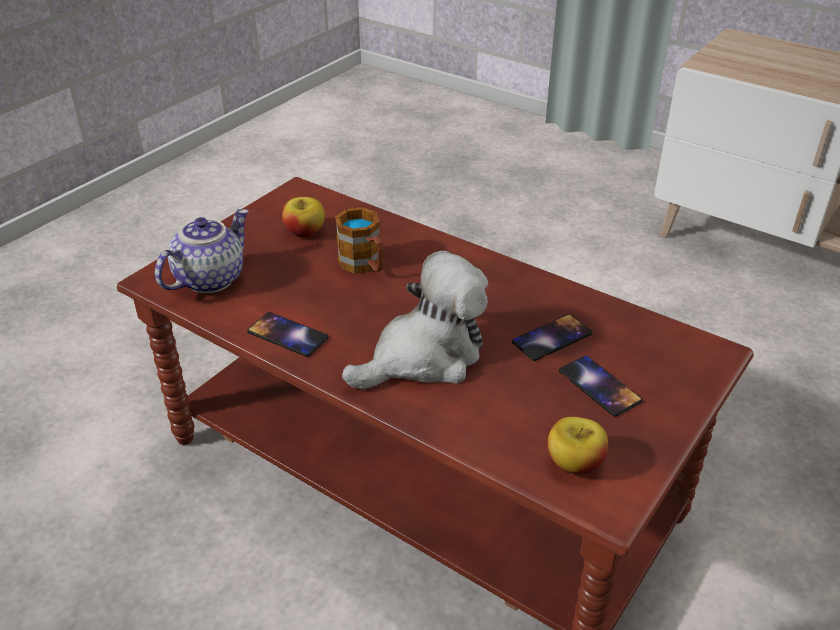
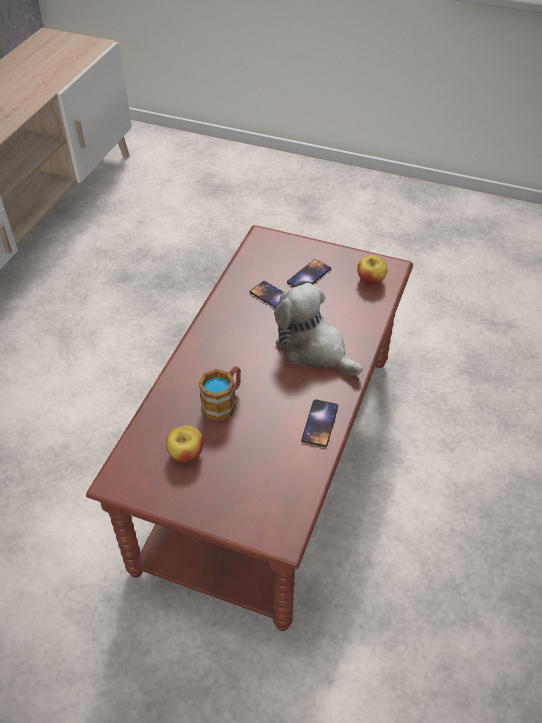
camera: 105 degrees left, 10 degrees up
teapot [155,209,249,293] -> none

